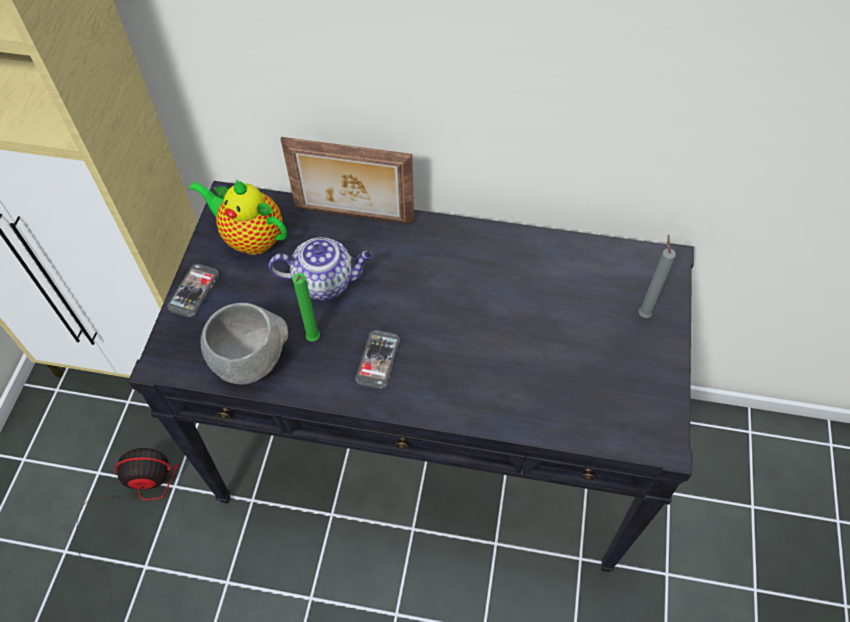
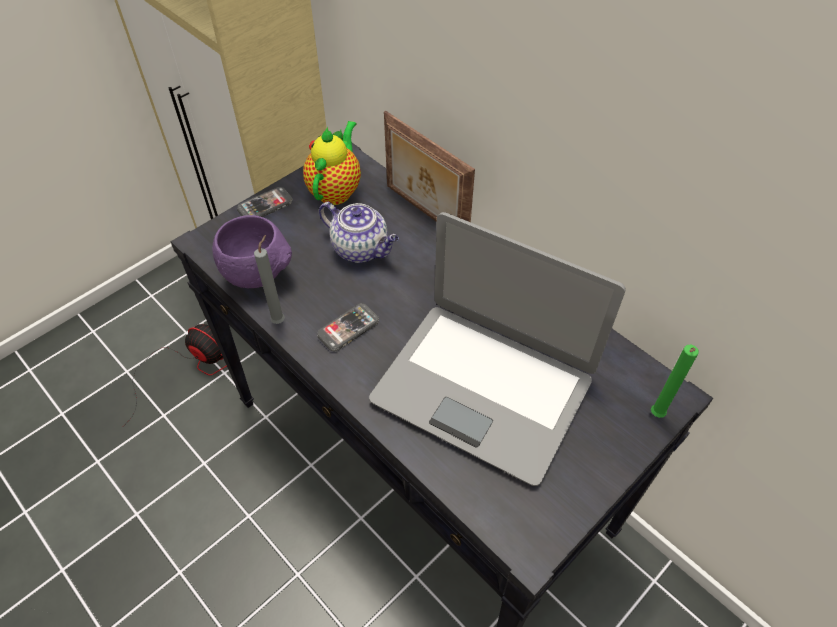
camera: 35 degrees right, 5 degrees down
teapot [189,180,287,255] -> teapot turned 45 degrees clockwise [303,121,361,205]
grey bowl [201,303,288,385] -> purple bowl [212,215,292,288]
green candle [293,273,320,342] -> green candle moved to [651,345,699,418]
grey candle [638,235,676,318] -> grey candle moved to [254,235,285,324]
none -> laptop [369,212,626,486]

